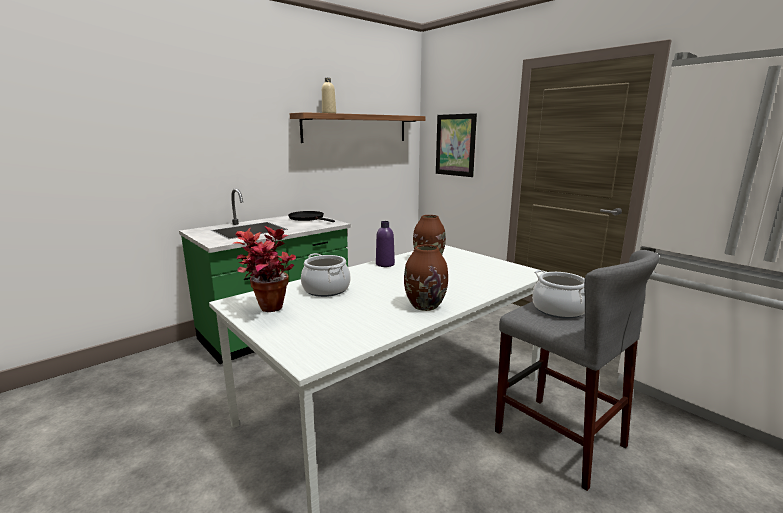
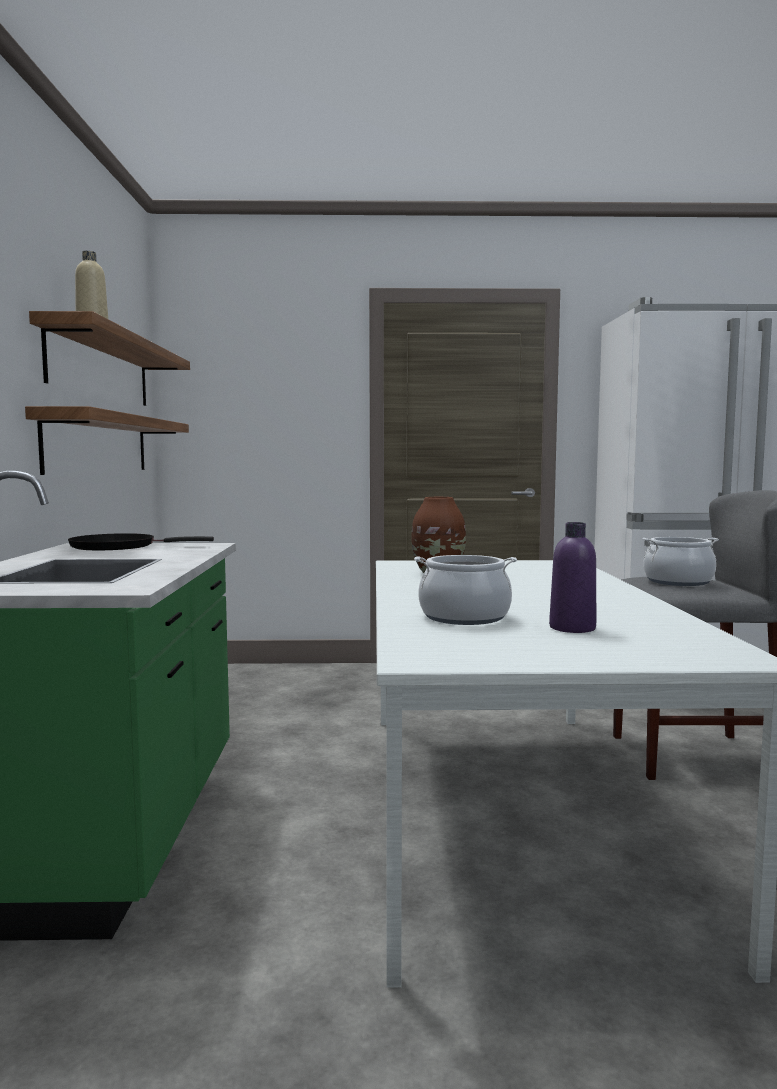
camera: 50 degrees left, 10 degrees down
potted plant [234,226,296,312] -> none
purple bottle [376,221,395,267] -> purple bottle moved to [549,522,596,633]
brown vase [404,245,448,311] -> none
picture [436,113,477,177] -> none
none -> shelf [25,406,189,475]

